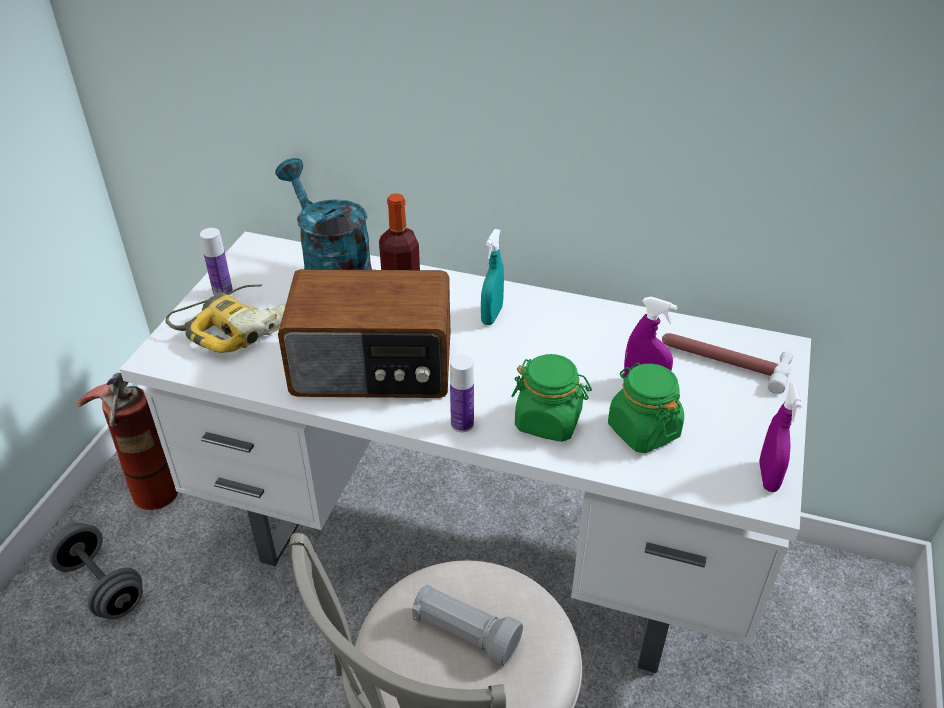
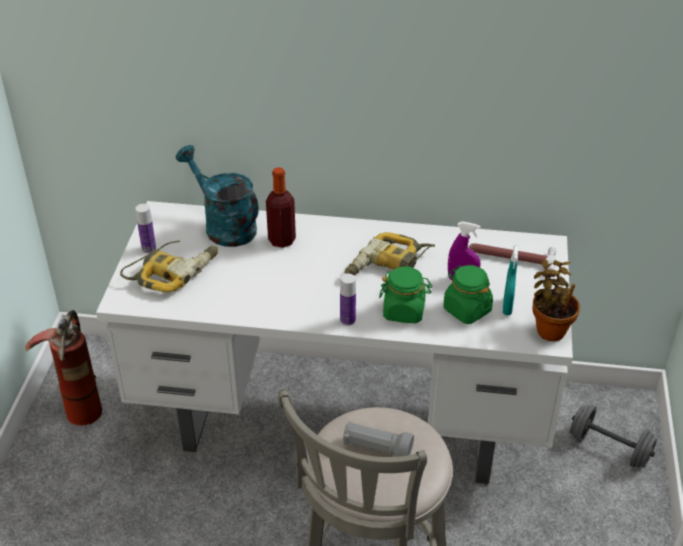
camera: 10 degrees left, 0 degrees up
grey dumbbell [49,523,143,619] -> grey dumbbell moved to [570,405,657,467]
radio [278,269,450,398] -> none
turquoise spray bottle [481,229,504,325] -> turquoise spray bottle moved to [503,246,518,315]
purple spray bottle [759,382,802,492] -> potted plant [533,259,580,341]
none -> power drill [345,232,435,276]

